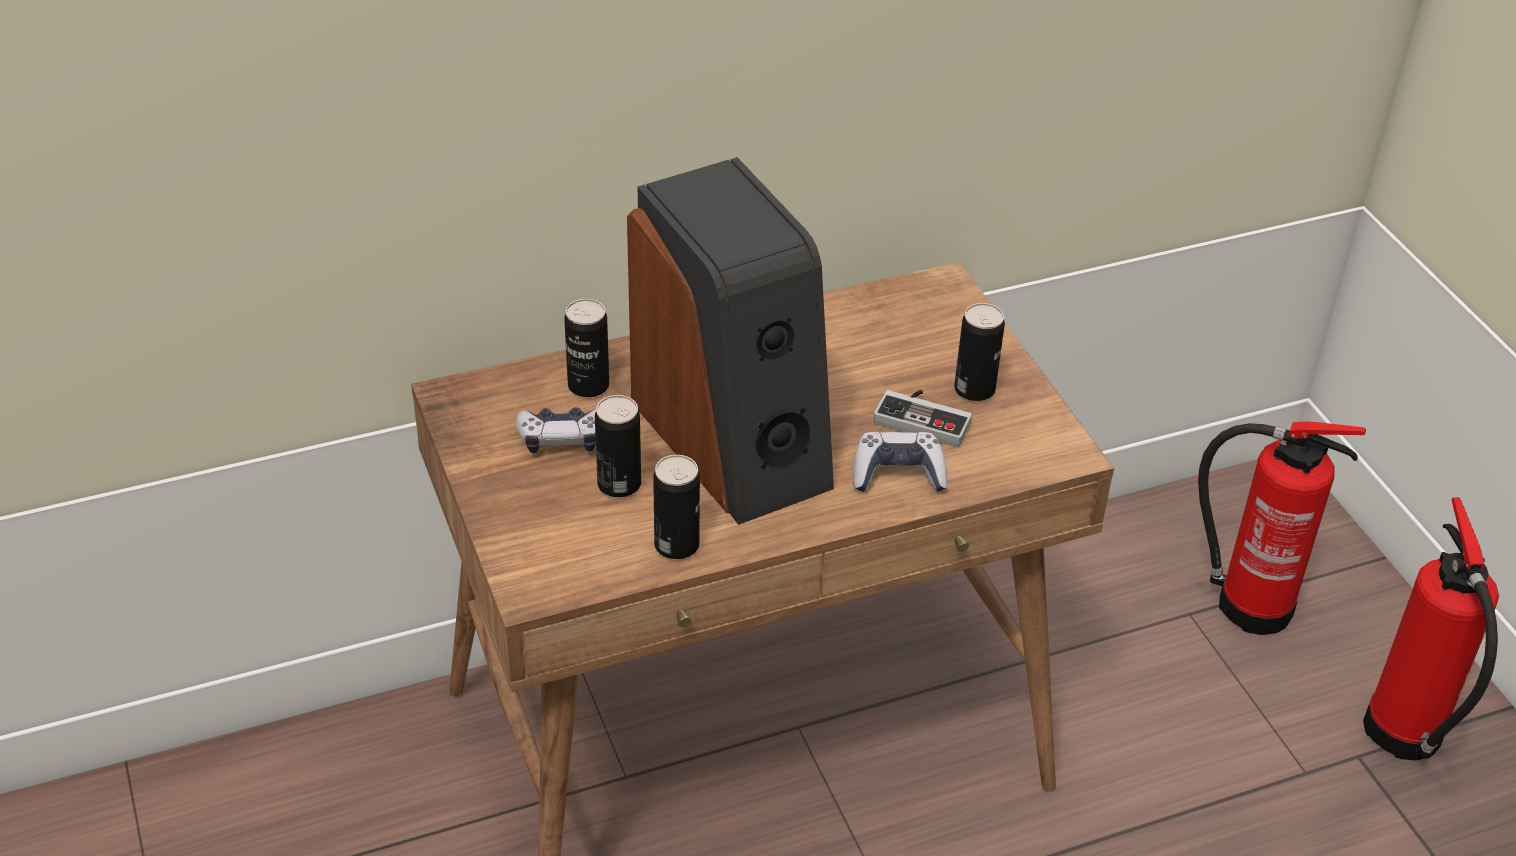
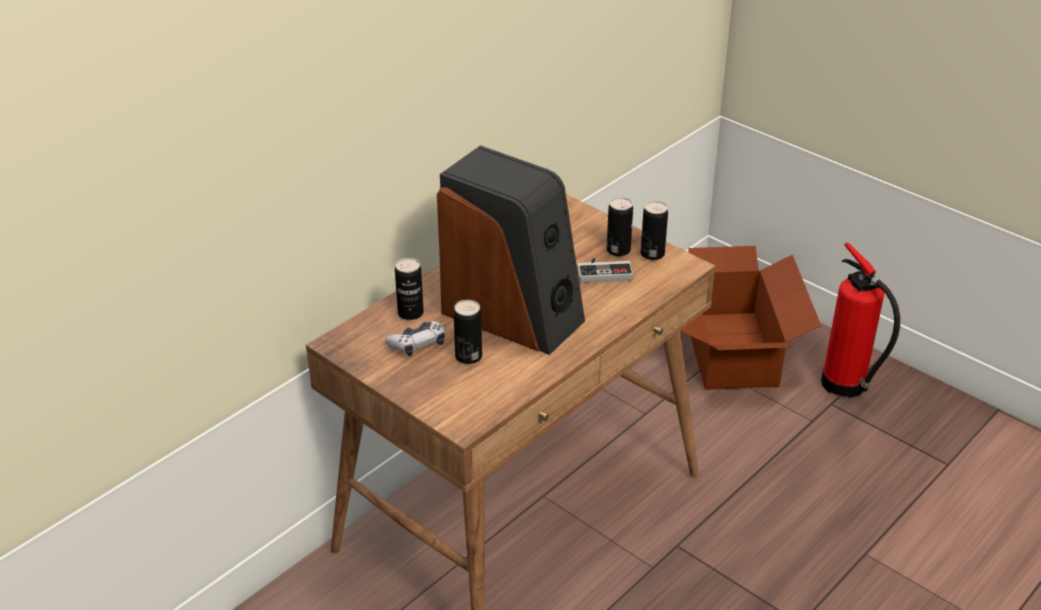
camera: 25 degrees left, 5 degrees down
can [653,455,700,559] -> can moved to [641,201,668,260]
game controller [853,432,947,492] -> none
fire extinguisher [1198,421,1366,635] -> cardboard box [680,246,821,390]

